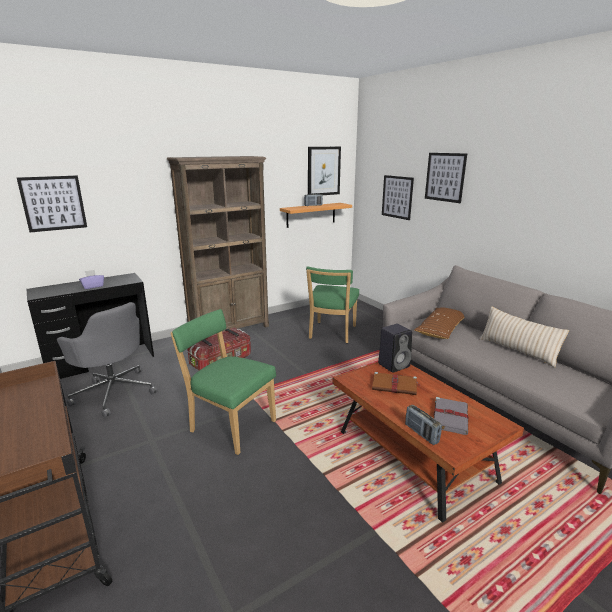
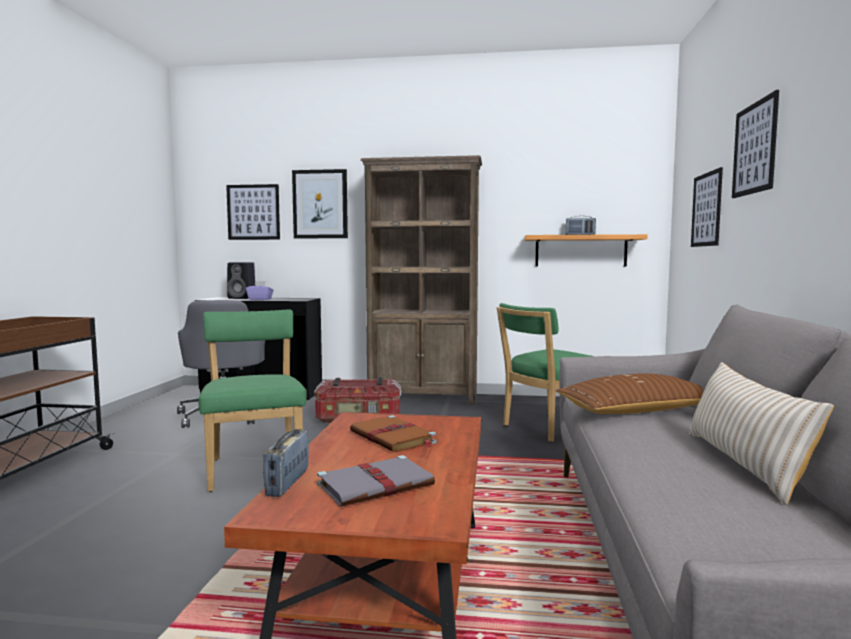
camera: 40 degrees right, 15 degrees down
picture [308,147,341,195] -> picture moved to [292,169,348,238]
black speaker [378,324,412,373] -> black speaker moved to [227,262,255,299]

